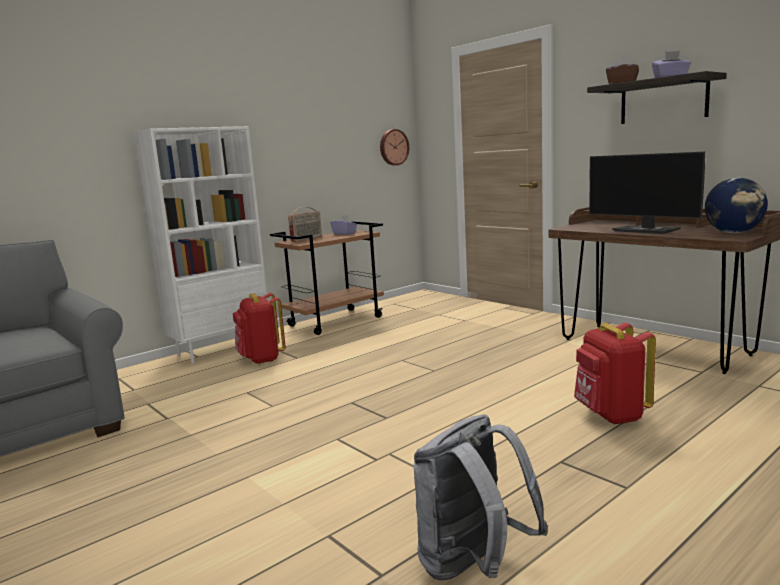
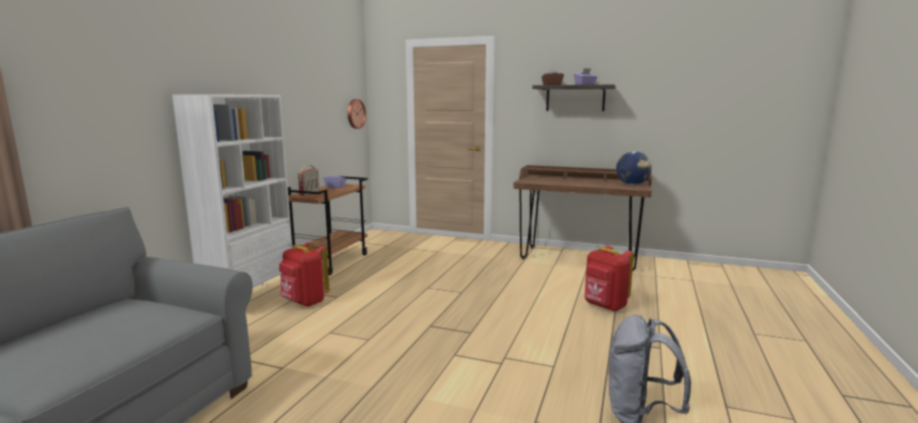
camera: 30 degrees left, 0 degrees up
monitor [589,152,705,234] -> none

